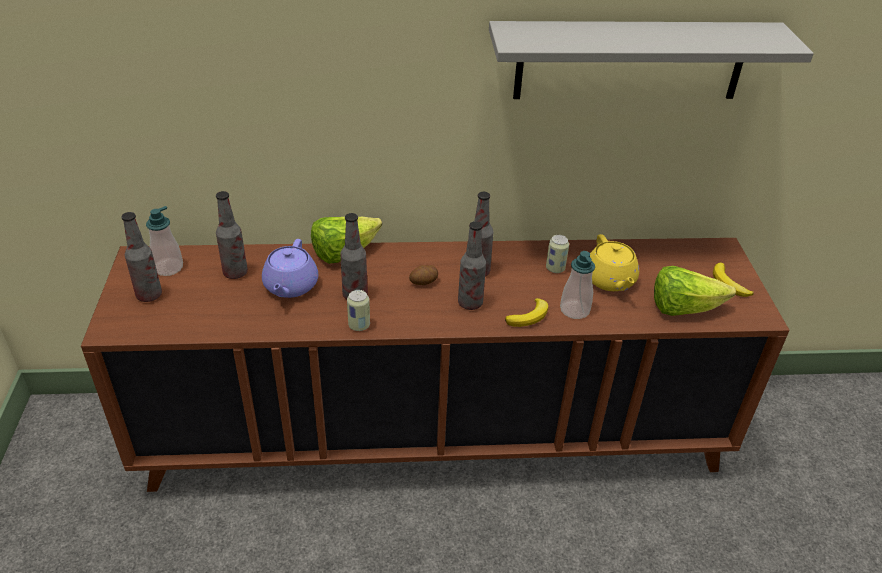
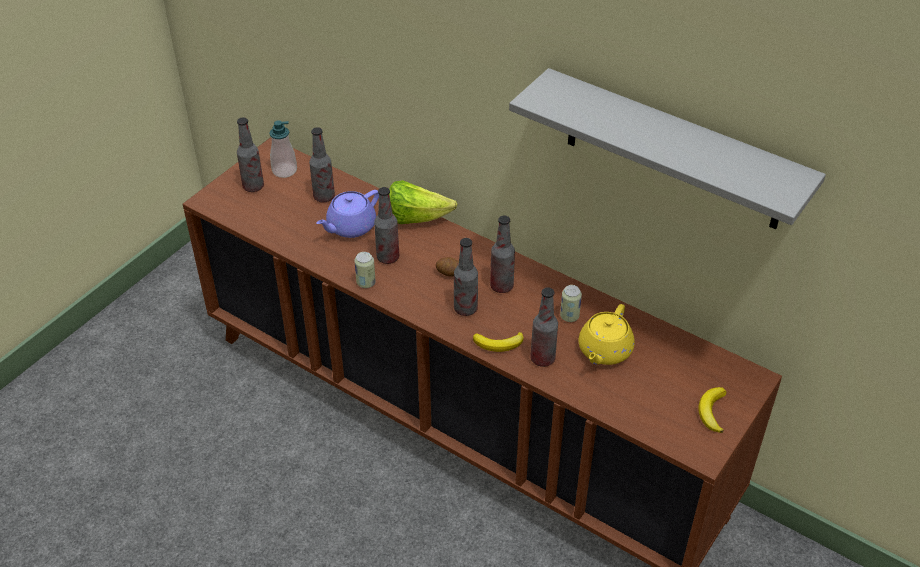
camera: 40 degrees right, 5 degrees up
soap dispenser [560,251,595,319] -> bottle [530,287,558,367]
lettuce [654,266,736,316] -> none

